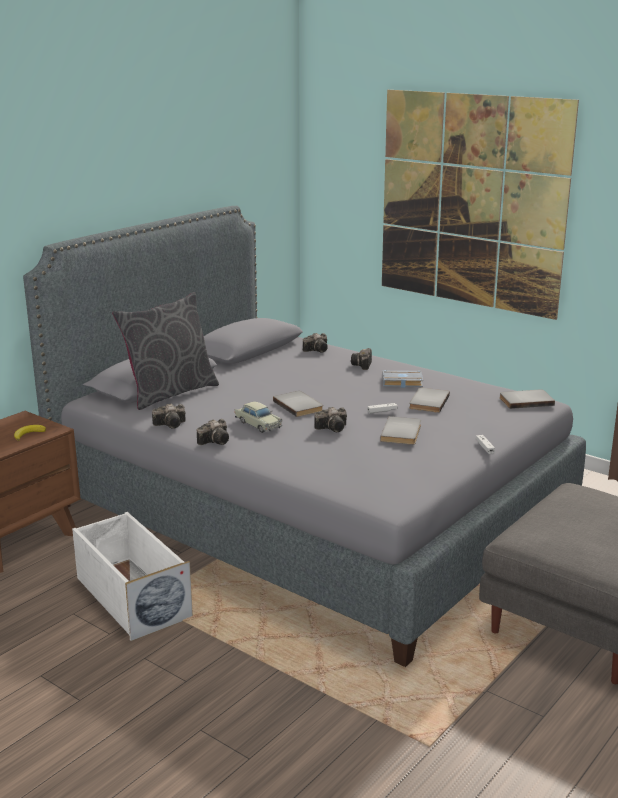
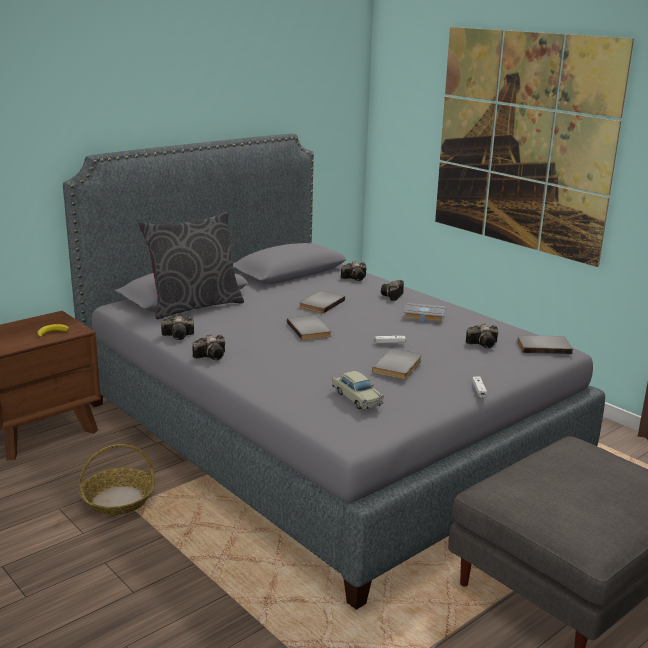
camera: 10 degrees right, 0 degrees up
white storage box [72,512,193,641] -> basket [79,444,155,515]
beige toy car [235,402,283,433] -> beige toy car moved to [332,371,384,409]
camera [314,407,347,432] -> camera moved to [466,324,498,348]
grey book [409,388,450,413] -> grey book moved to [299,291,345,313]

